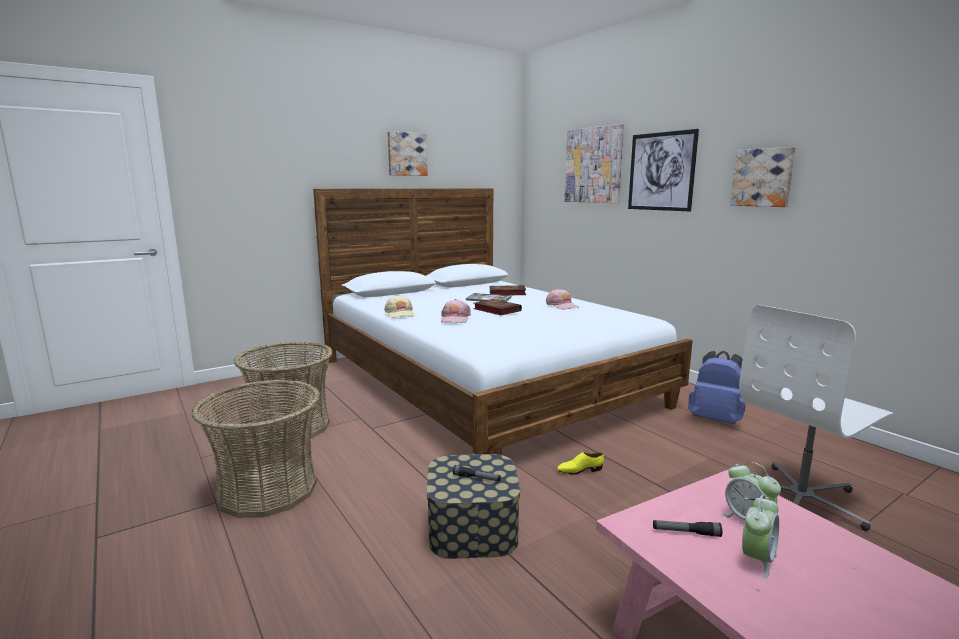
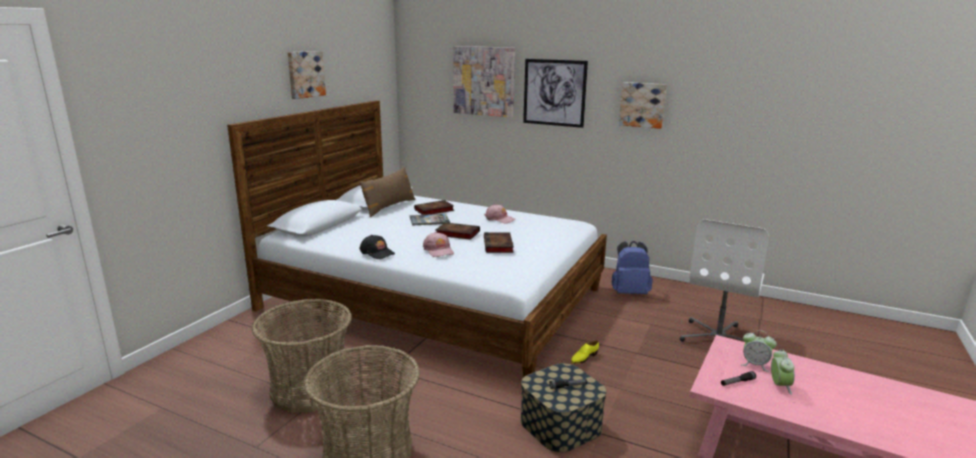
camera: 30 degrees left, 5 degrees up
beige cap [384,295,414,318] -> black cap [360,235,395,259]
none -> brown pillow [359,167,416,217]
none -> book [484,232,514,253]

